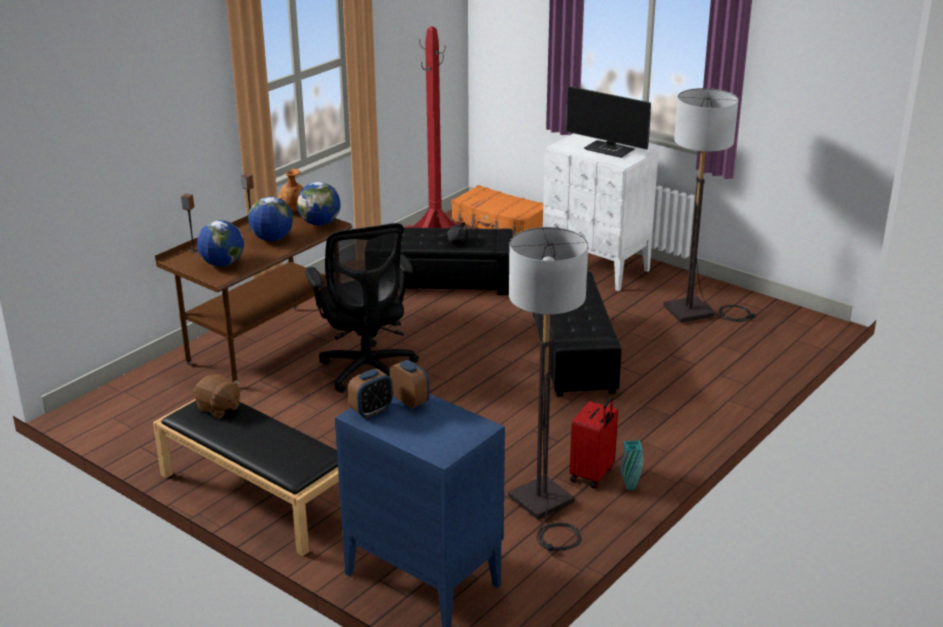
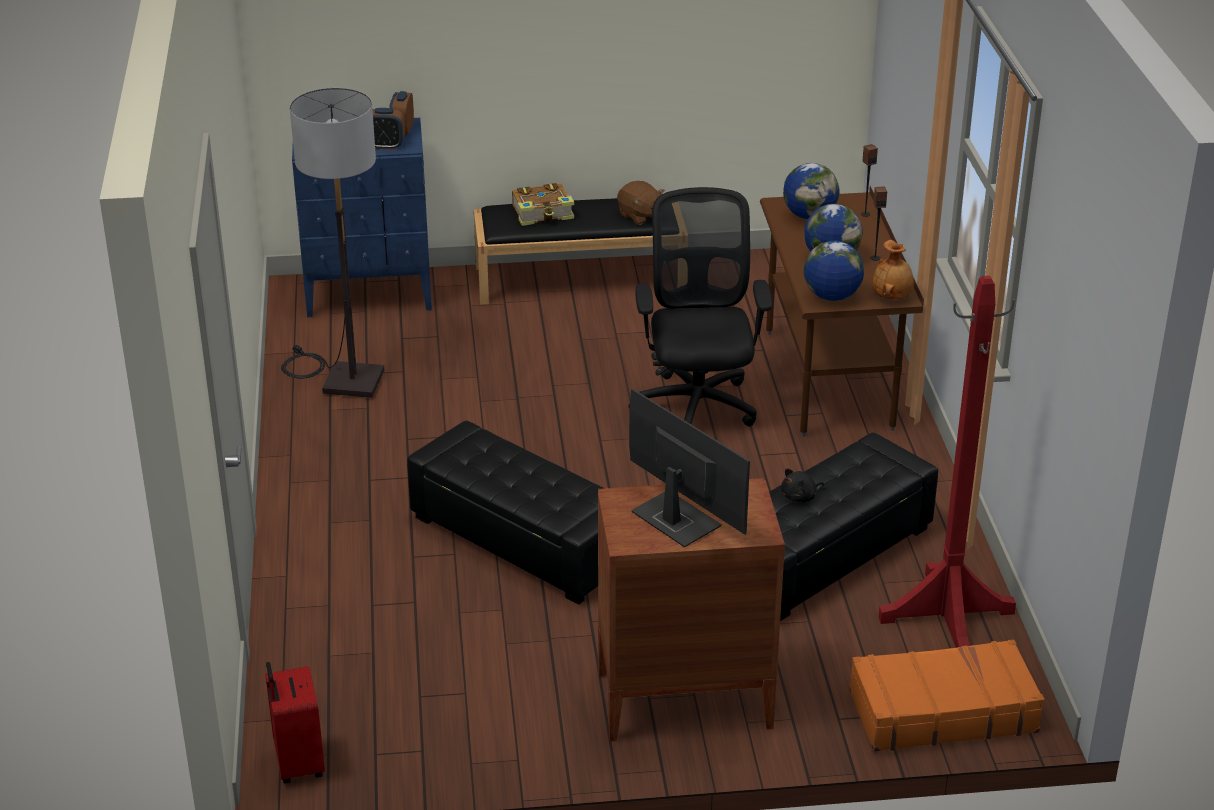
camera: 135 degrees right, 5 degrees up
brown plush toy [193,374,240,419] -> brown plush toy turned 120 degrees counterclockwise [617,181,665,225]
black office chair [305,223,419,393] -> black office chair turned 60 degrees clockwise [629,187,772,426]
white dresser [543,133,658,291] -> brown dresser [598,478,785,742]
monitor [566,86,651,158] -> monitor turned 60 degrees clockwise [629,389,750,547]
red suitcase [569,397,618,489] -> red suitcase moved to [265,662,325,783]
turquoise vase [620,441,643,490] -> none
floor lamp [663,88,756,323] -> none
none -> book [512,183,574,226]

